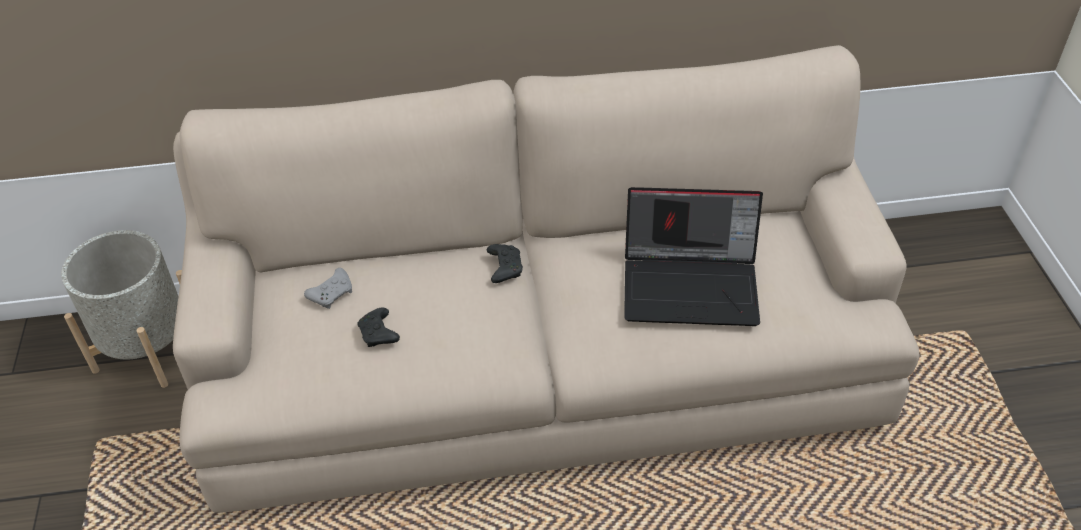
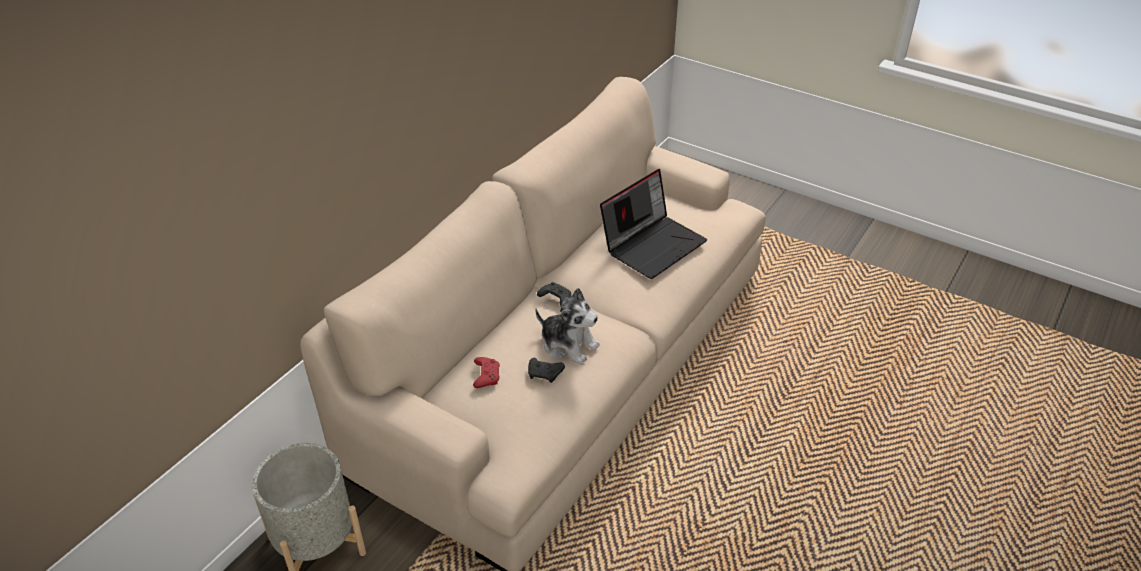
camera: 50 degrees left, 5 degrees down
grey game controller [304,268,352,309] -> red game controller [473,357,500,388]
none -> plush toy [535,288,600,365]

